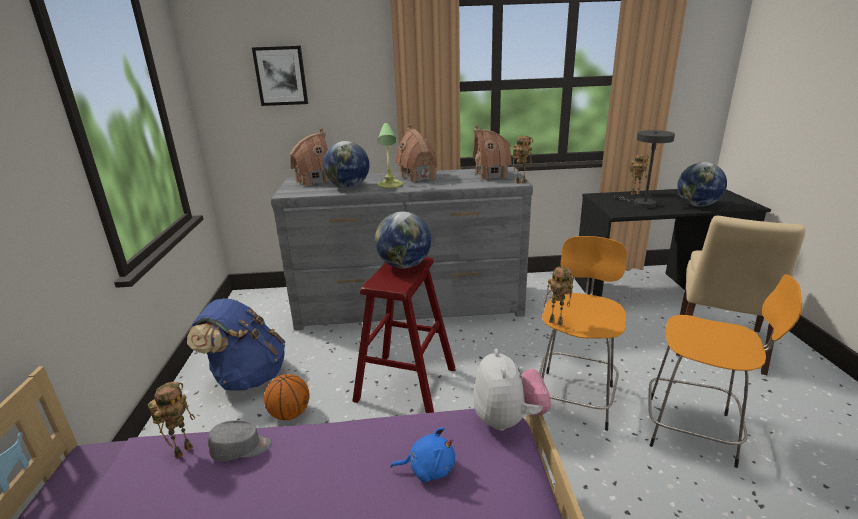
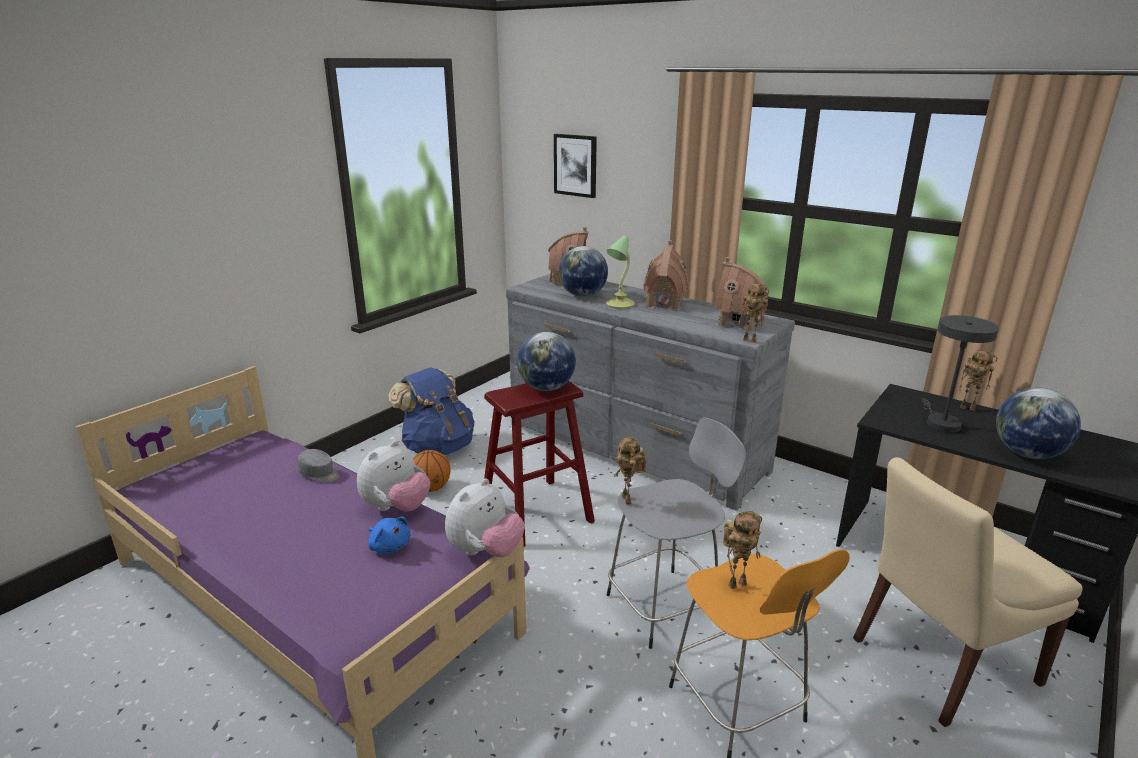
camera: 40 degrees right, 0 degrees up
toy robot [148,382,195,459] -> toy robot moved to [723,511,762,589]
orange stool [539,236,627,431] -> grey stool [607,418,746,649]
none -> plush toy [357,441,430,512]

